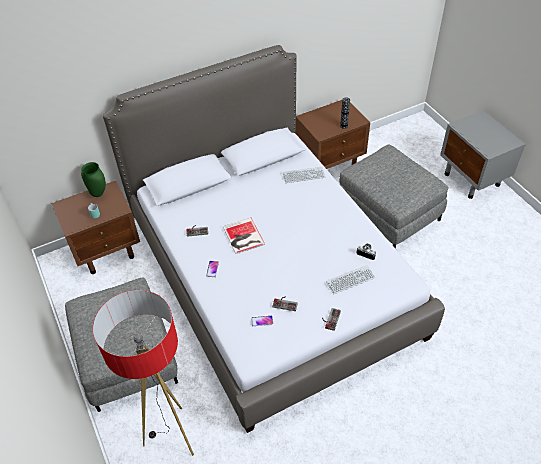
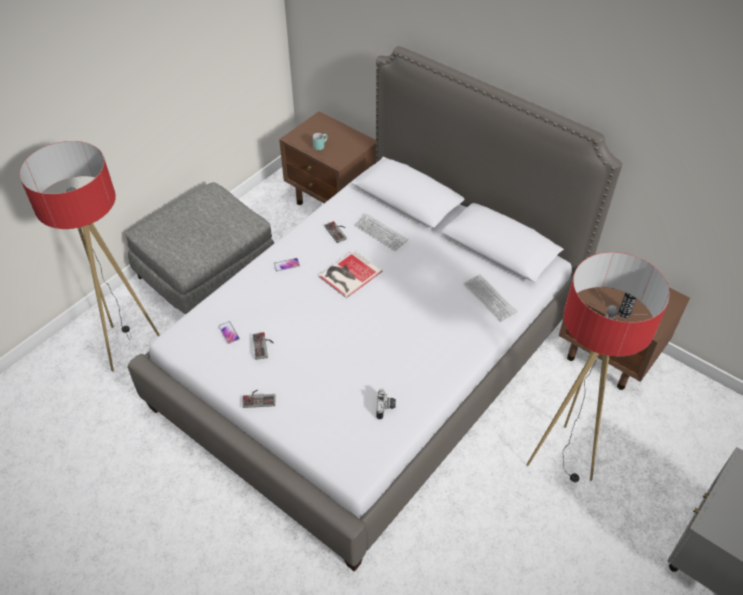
camera: 65 degrees right, 0 degrees up
green vase [81,162,106,197] -> none
keyboard [326,265,375,294] -> keyboard moved to [354,214,408,251]
grey ottoman [339,144,449,249] -> floor lamp [526,252,670,482]

